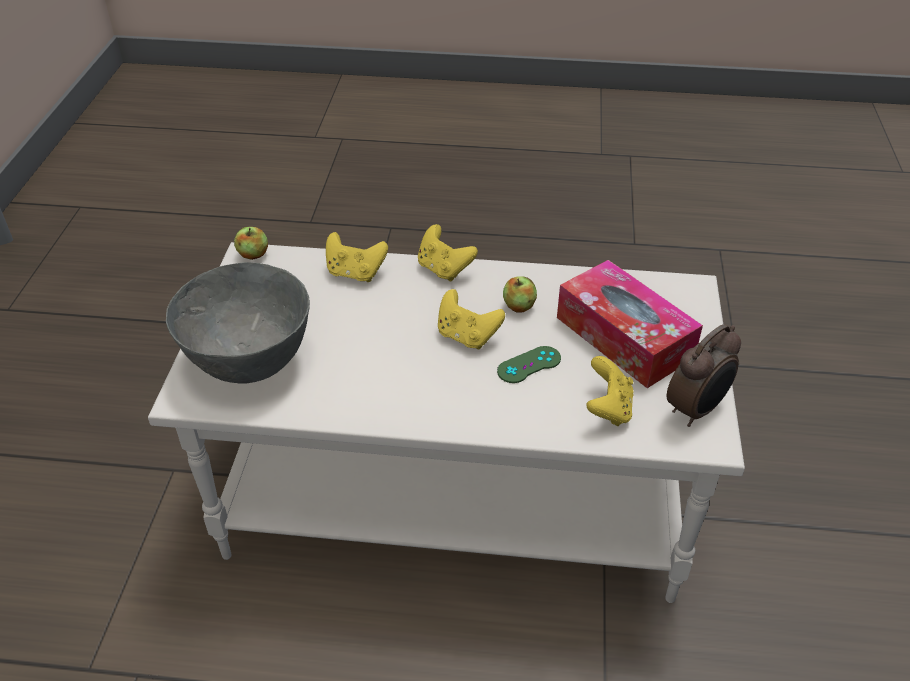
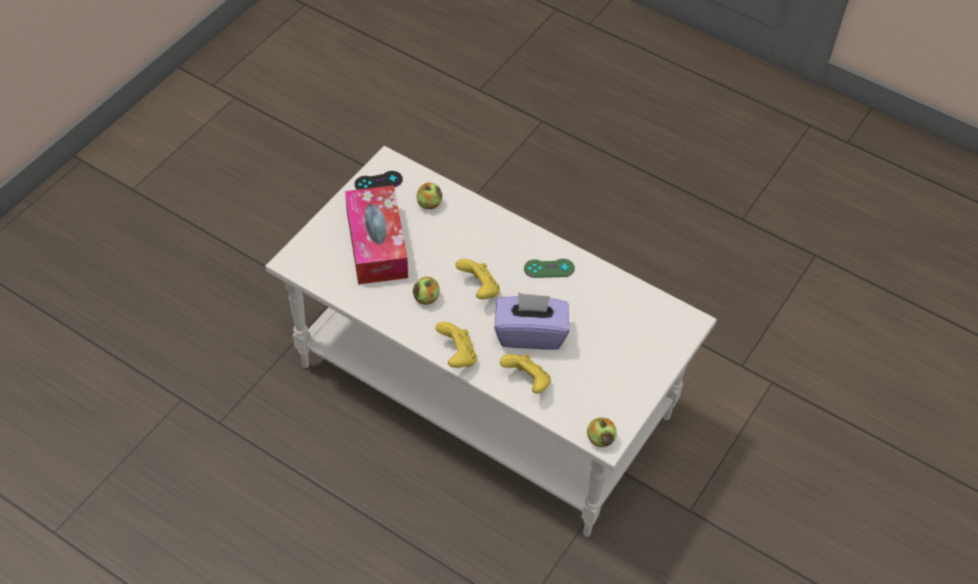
camera: 155 degrees left, 10 degrees up
grey bowl [166,262,310,384] -> none
green game controller [497,346,561,383] -> green game controller moved to [524,259,575,278]
yellow game controller [586,356,633,426] -> apple [417,183,442,209]
alarm clock [667,324,741,427] -> black game controller [354,171,403,190]
none -> purple tissue box [494,292,569,350]

